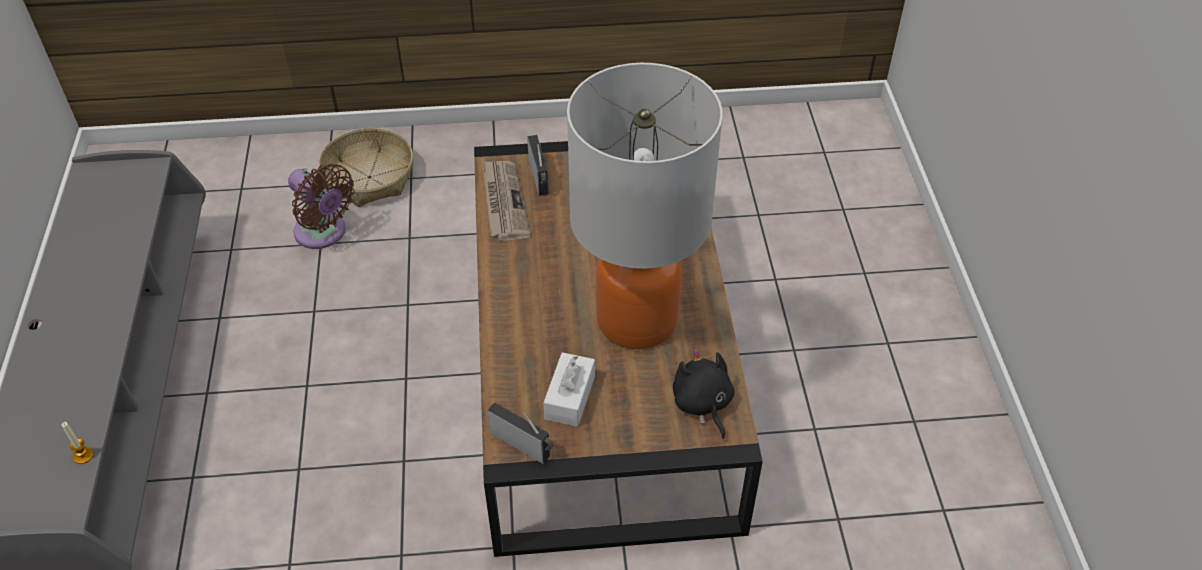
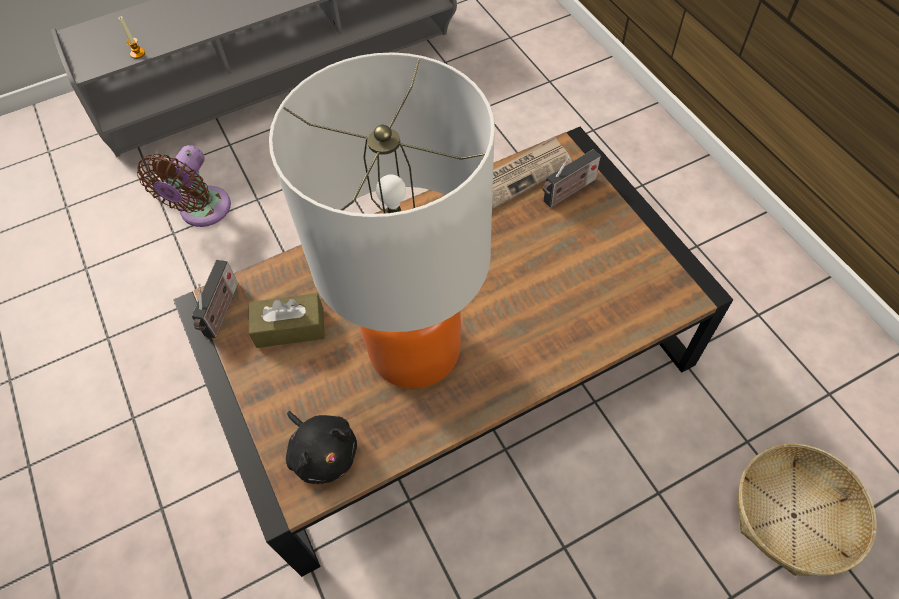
camera: 70 degrees right, 10 degrees up
brown fan [288,164,355,249] -> brown fan moved to [137,145,231,227]
basket [318,128,413,207] -> basket moved to [738,444,877,576]
white tissue box [543,352,595,427] -> brown tissue box [249,293,325,348]
black plush toy [673,349,735,439] -> black plush toy turned 90 degrees clockwise [286,411,357,485]

